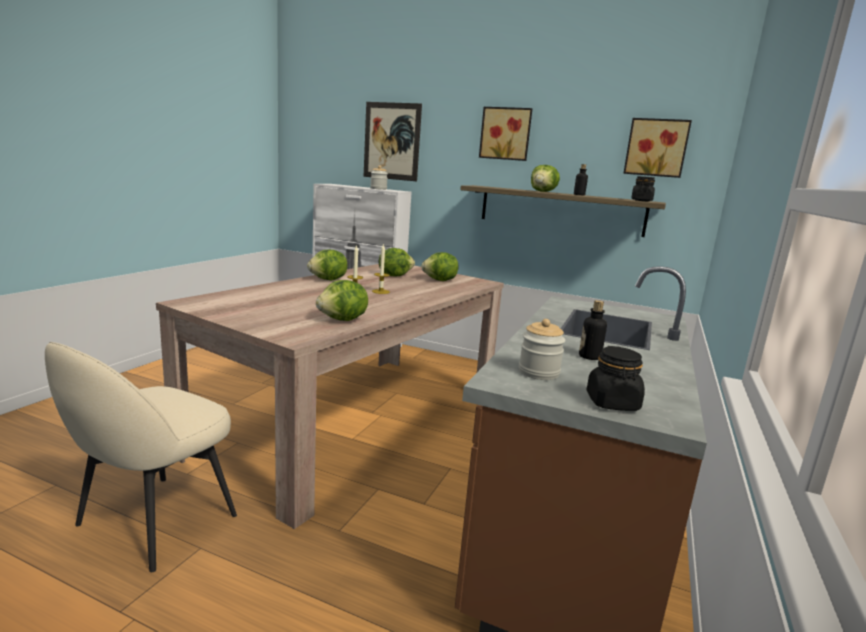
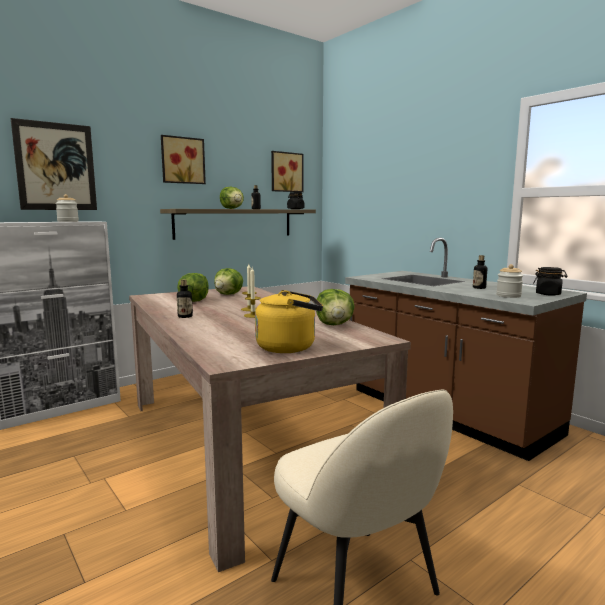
camera: 60 degrees left, 5 degrees down
lettuce [307,250,347,280] -> bottle [177,280,193,318]
none -> yellow kettle [255,290,323,353]

